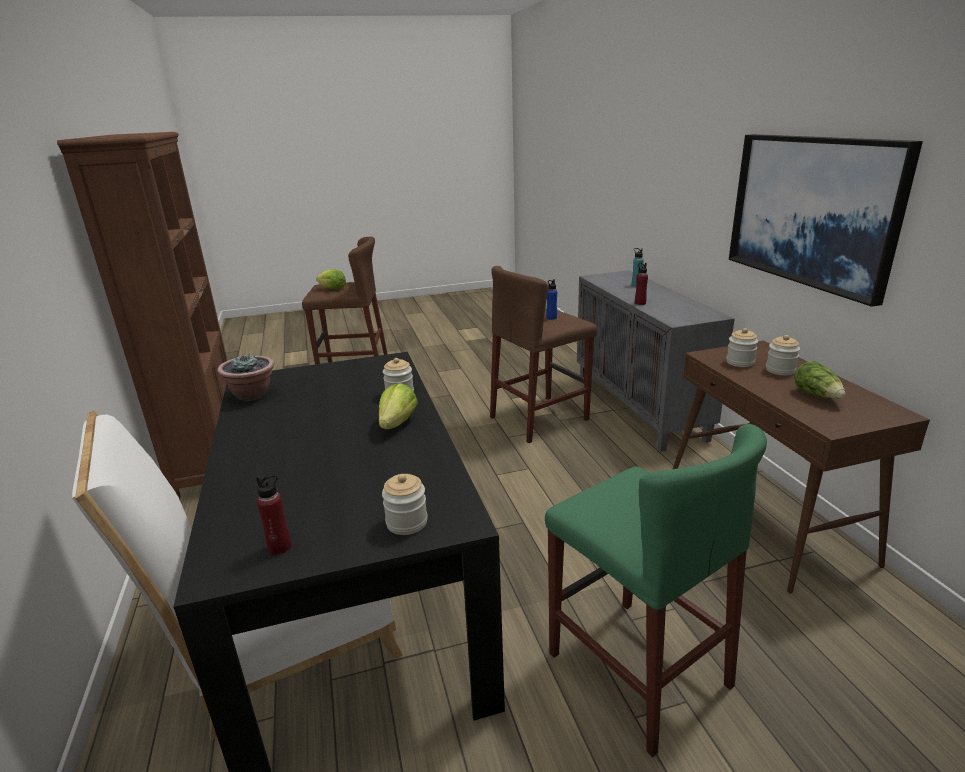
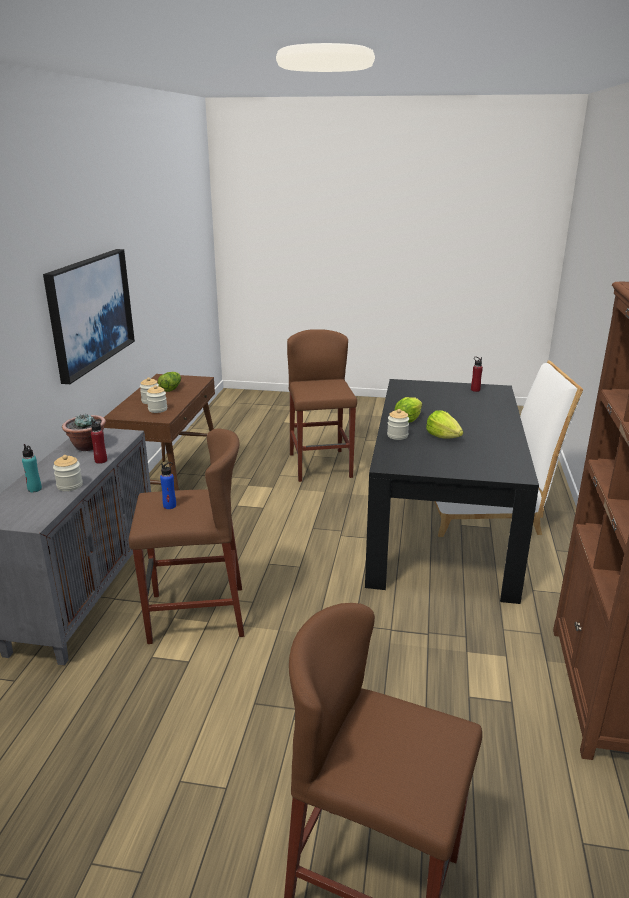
camera: 155 degrees left, 0 degrees up
potted plant [217,354,274,401] -> potted plant moved to [62,413,106,451]
lettuce [316,269,346,290] -> lettuce moved to [426,410,463,439]
jar [382,474,428,535] -> jar moved to [53,455,83,491]
green stool [545,424,767,757] -> brown stool [287,329,357,482]

